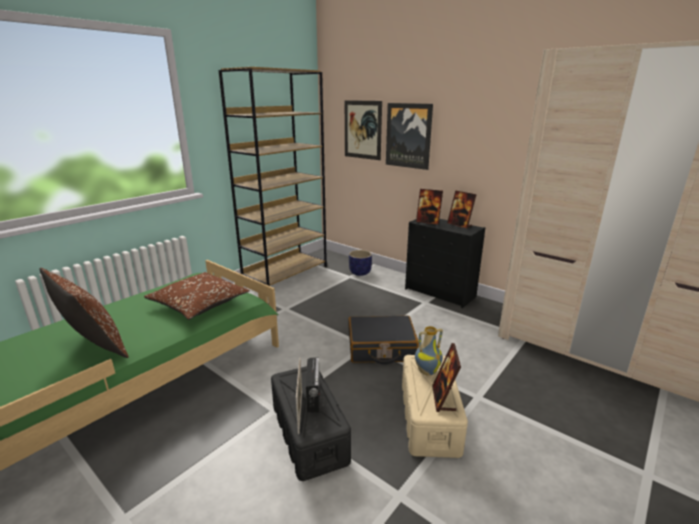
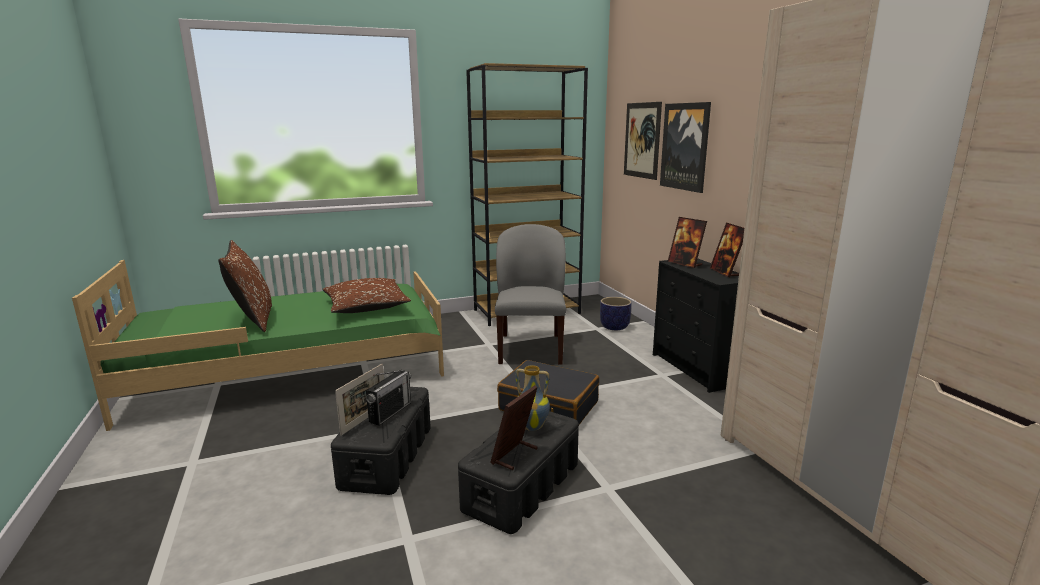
camera: 30 degrees right, 5 degrees down
beige storage box [402,355,468,458] -> black storage box [458,411,579,534]
none -> grey chair [495,224,566,365]

